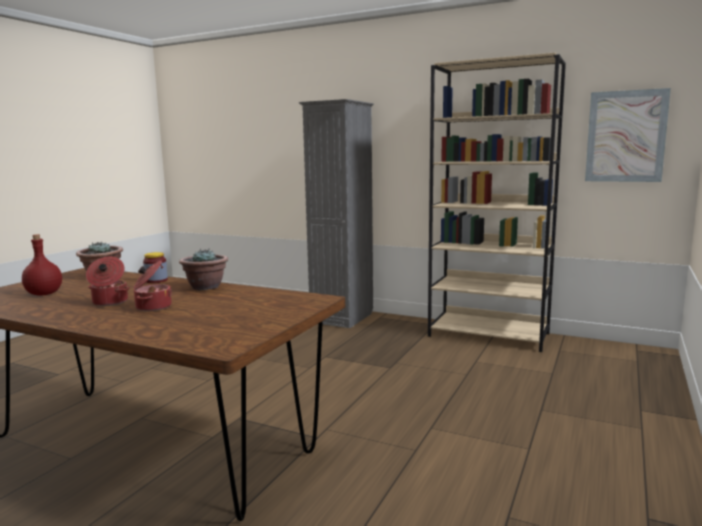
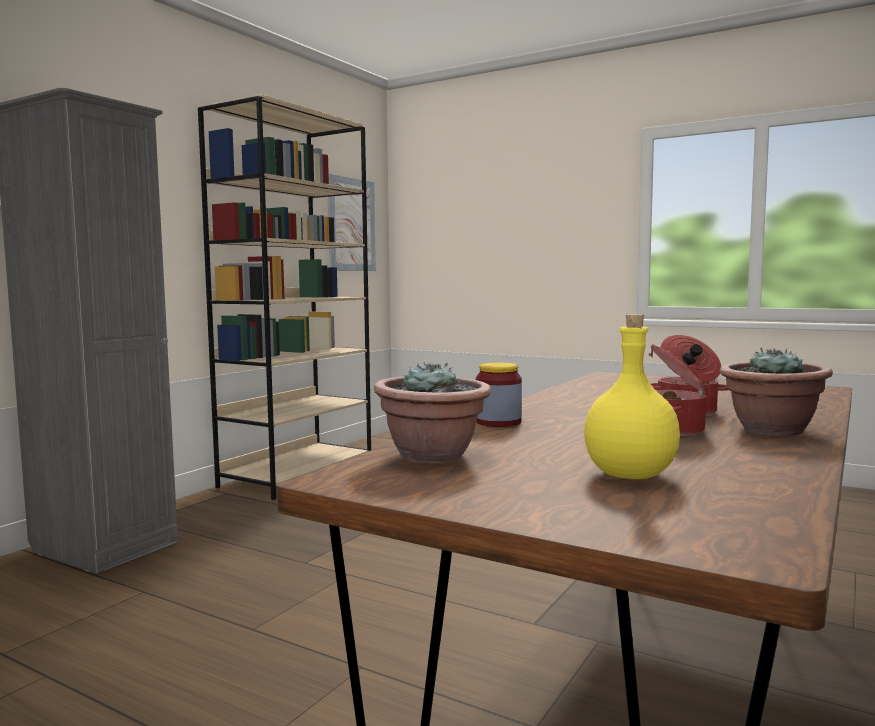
camera: 85 degrees left, 5 degrees down
red bottle [22,234,62,296] -> yellow bottle [584,314,680,479]
potted plant [179,248,228,290] -> potted plant moved to [720,347,833,436]

